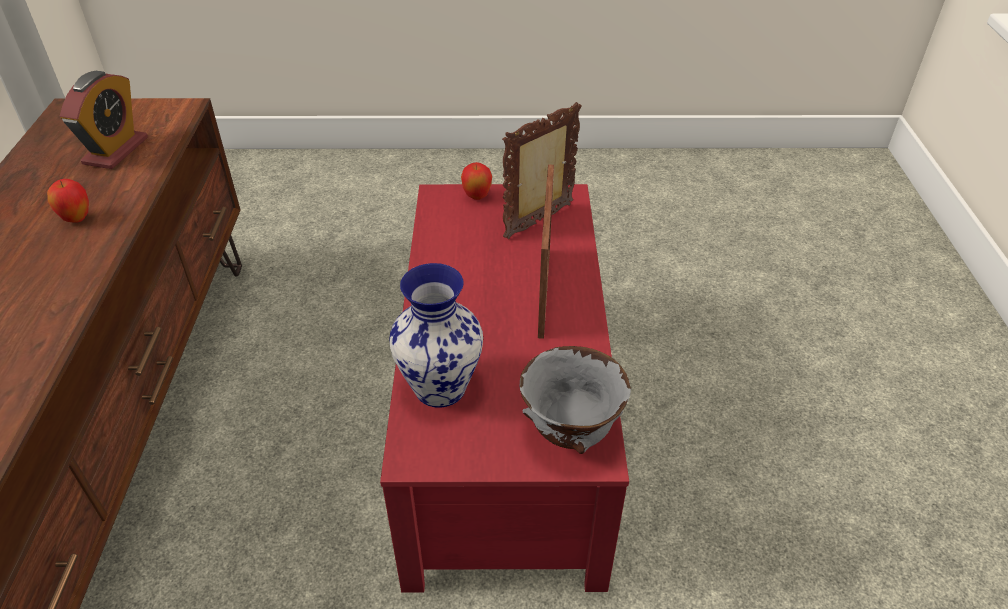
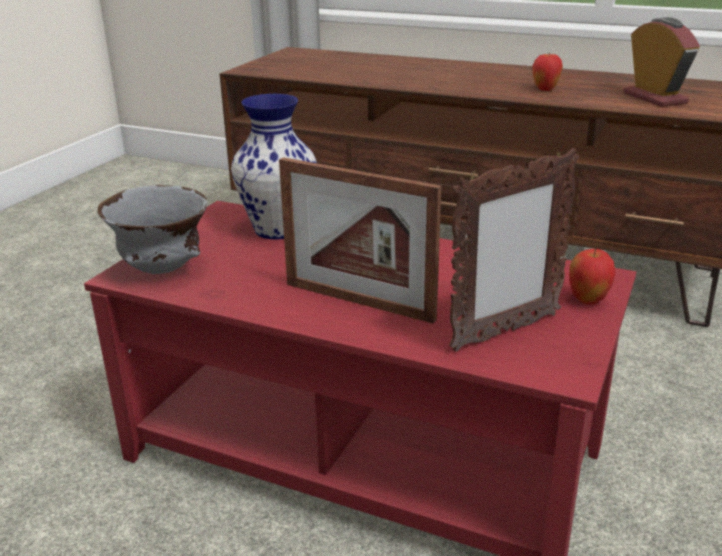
camera: 115 degrees right, 15 degrees down
alarm clock [60,71,148,169] -> alarm clock turned 150 degrees counterclockwise [623,17,700,107]
picture frame [502,102,582,239] -> picture frame turned 75 degrees clockwise [449,148,580,352]

